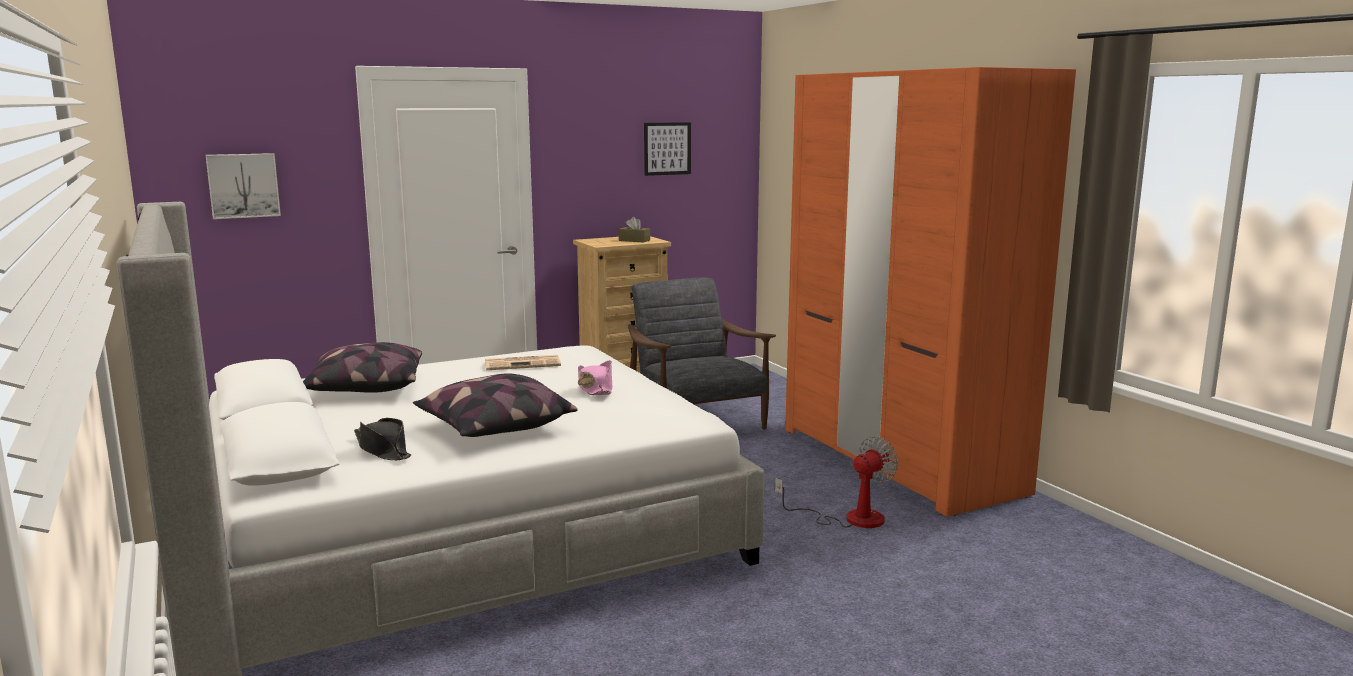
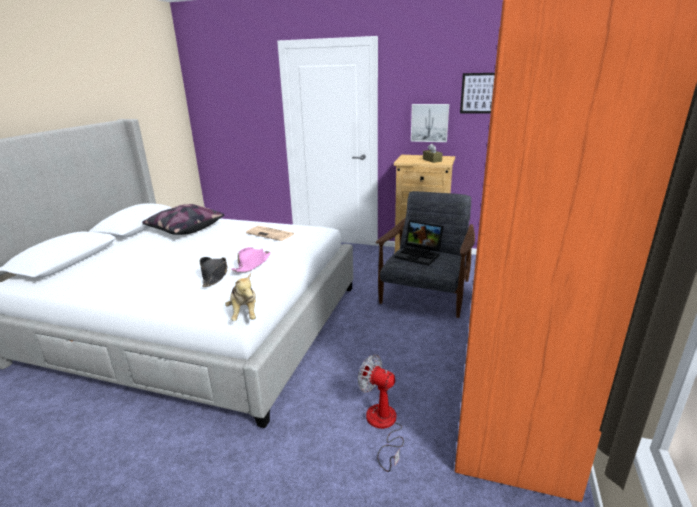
camera: 45 degrees right, 10 degrees up
picture [206,153,281,219] -> picture moved to [411,104,449,142]
black hat [354,418,411,460] -> black hat moved to [199,257,227,287]
pillow [413,373,577,437] -> none
fan [775,436,898,528] -> fan turned 150 degrees counterclockwise [358,354,404,472]
none -> plush toy [225,273,256,321]
none -> laptop [395,220,444,266]

